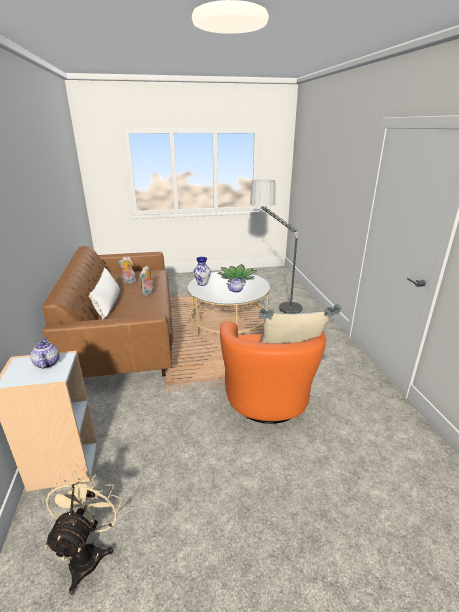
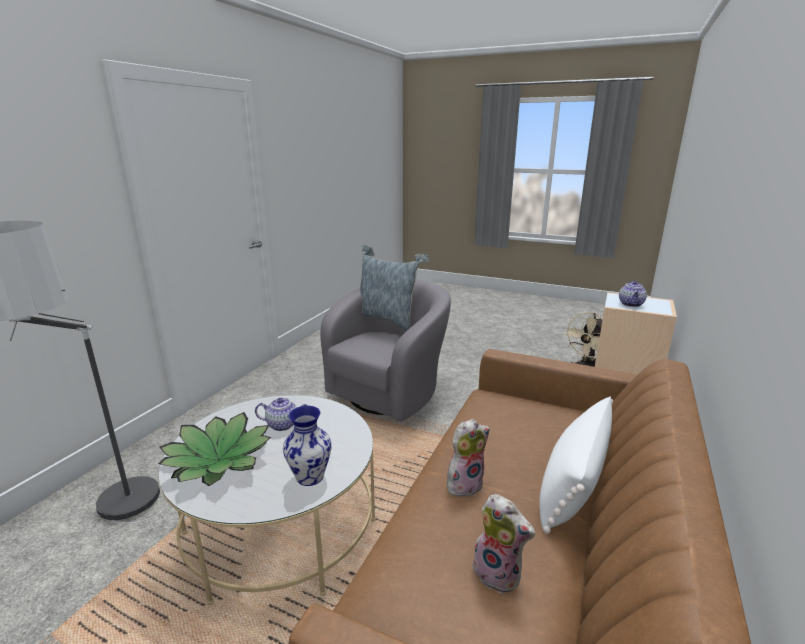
camera: 145 degrees left, 5 degrees down
orange armchair [220,321,326,424] -> grey armchair [320,279,451,421]

